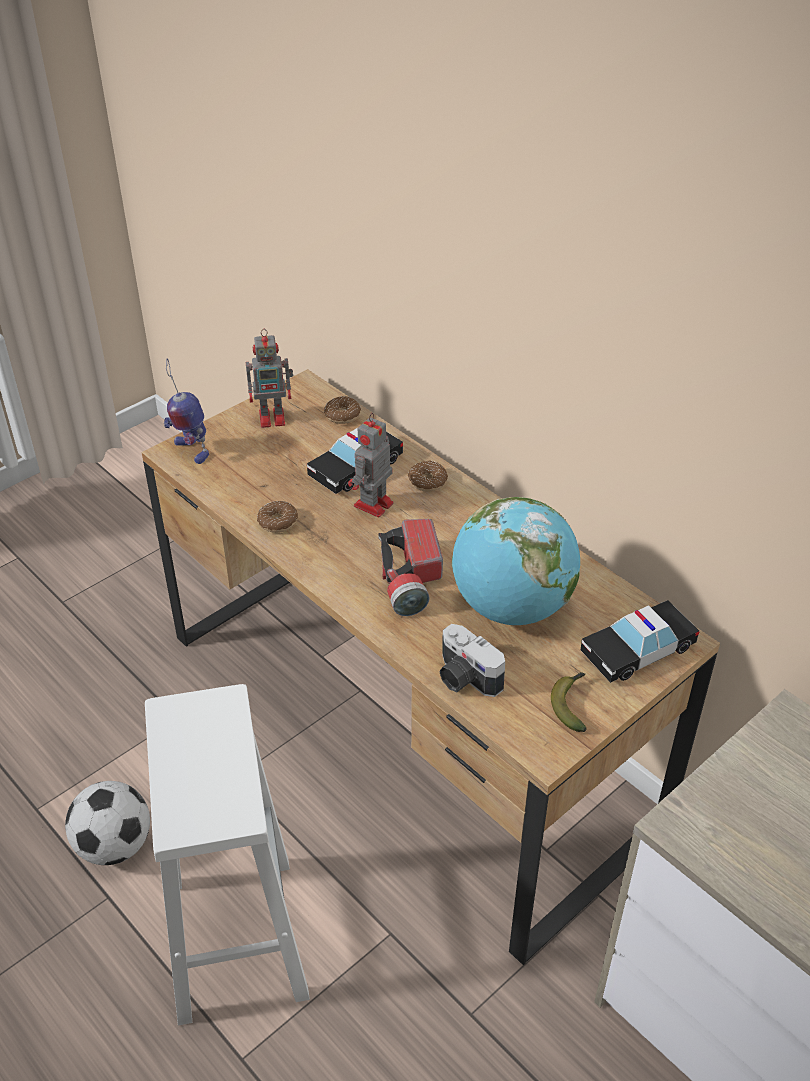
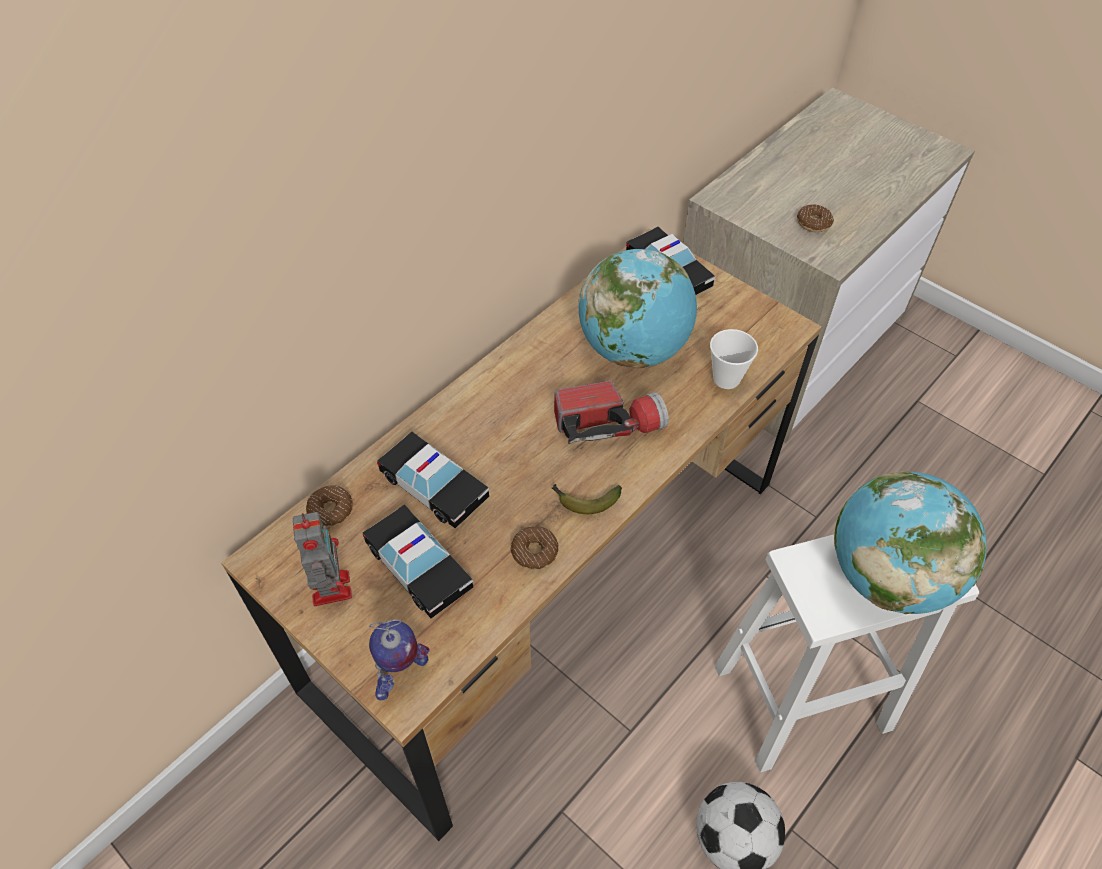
camera: 95 degrees left, 10 degrees up
toy robot [348,413,394,517] -> none
donut [408,460,448,491] -> donut moved to [797,204,834,232]
camera [439,624,505,697] -> cup [710,329,758,389]
banana [551,672,587,732] -> banana moved to [552,484,622,514]
none -> toy car [362,505,473,618]
none -> globe [834,471,987,614]

